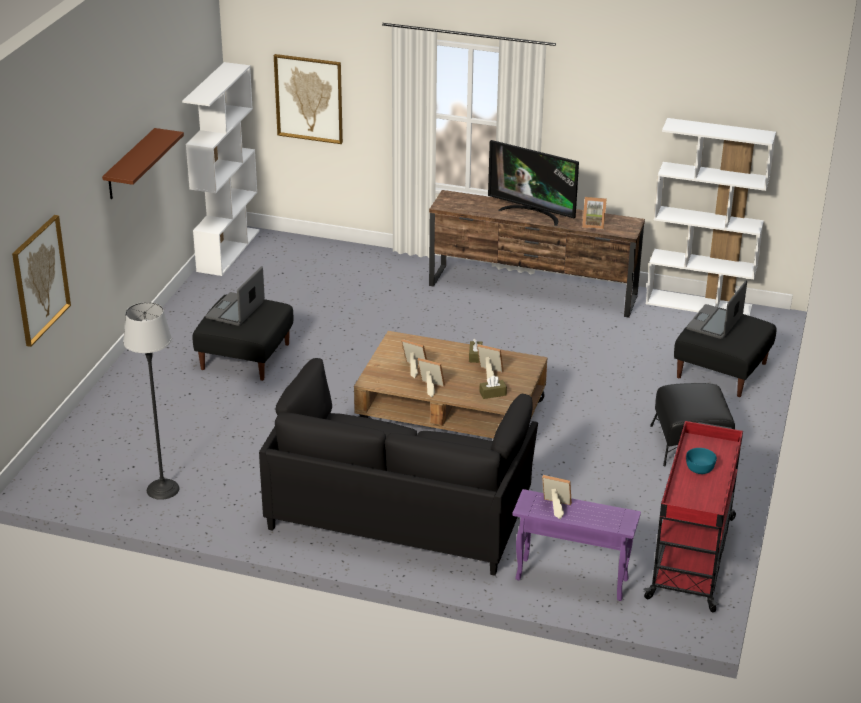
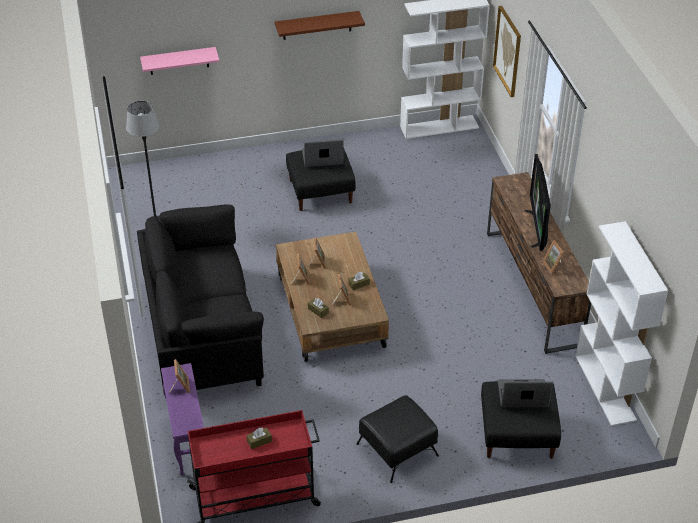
camera: 60 degrees right, 10 degrees up
picture [12,215,71,347] -> pink shelf [140,47,220,75]
turquoise bowl [686,448,717,474] -> brown tissue box [247,427,272,449]

